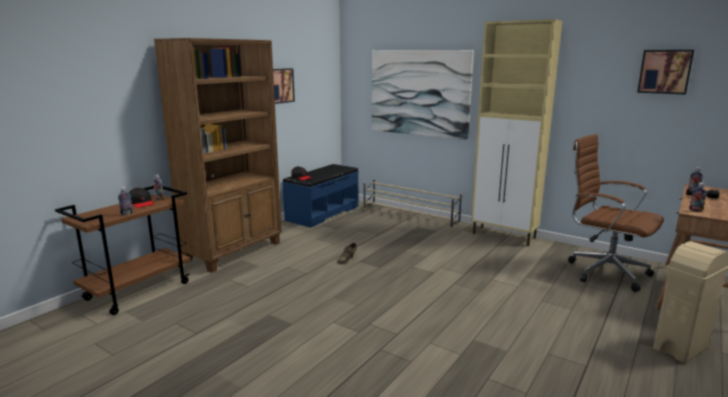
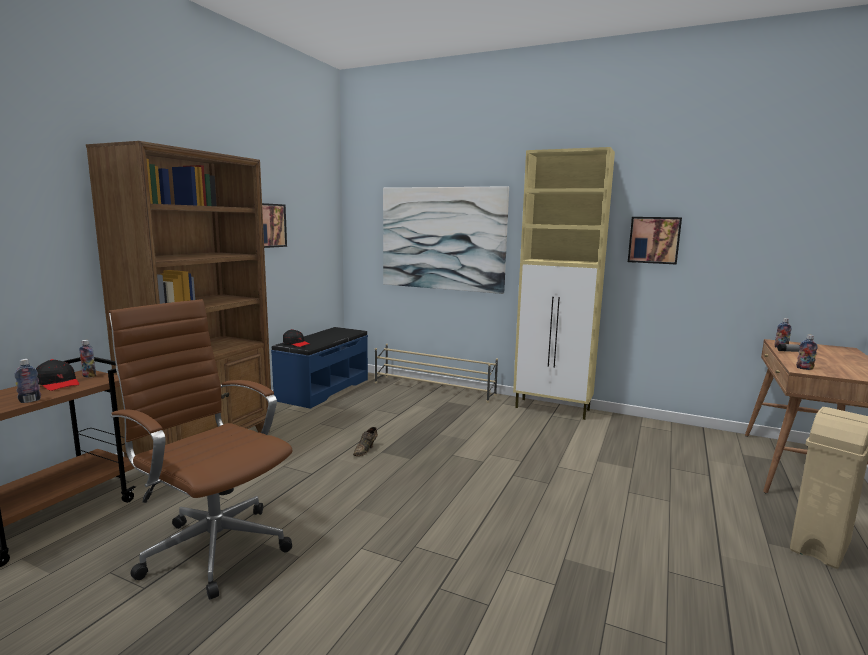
camera: 10 degrees left, 5 degrees down
brown office chair [568,134,664,292] -> brown office chair moved to [108,299,292,599]
picture [637,50,694,95] -> picture moved to [628,217,682,265]

